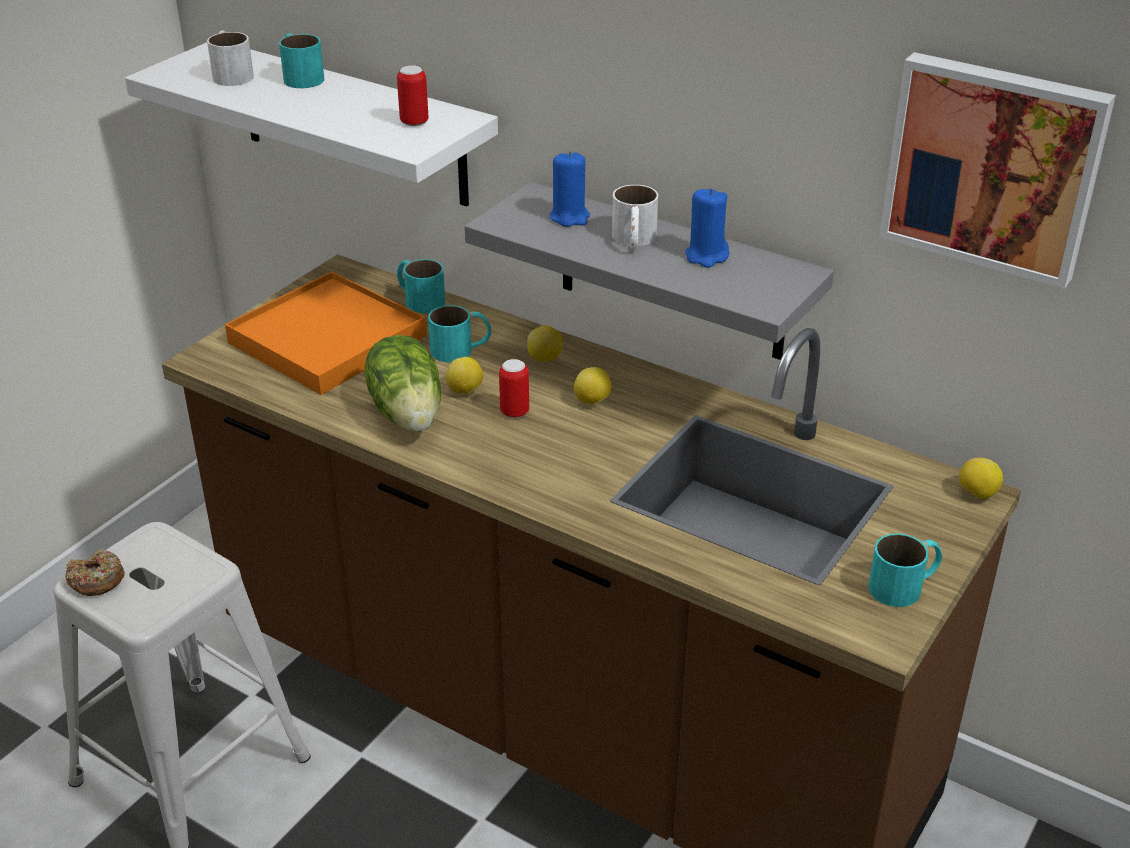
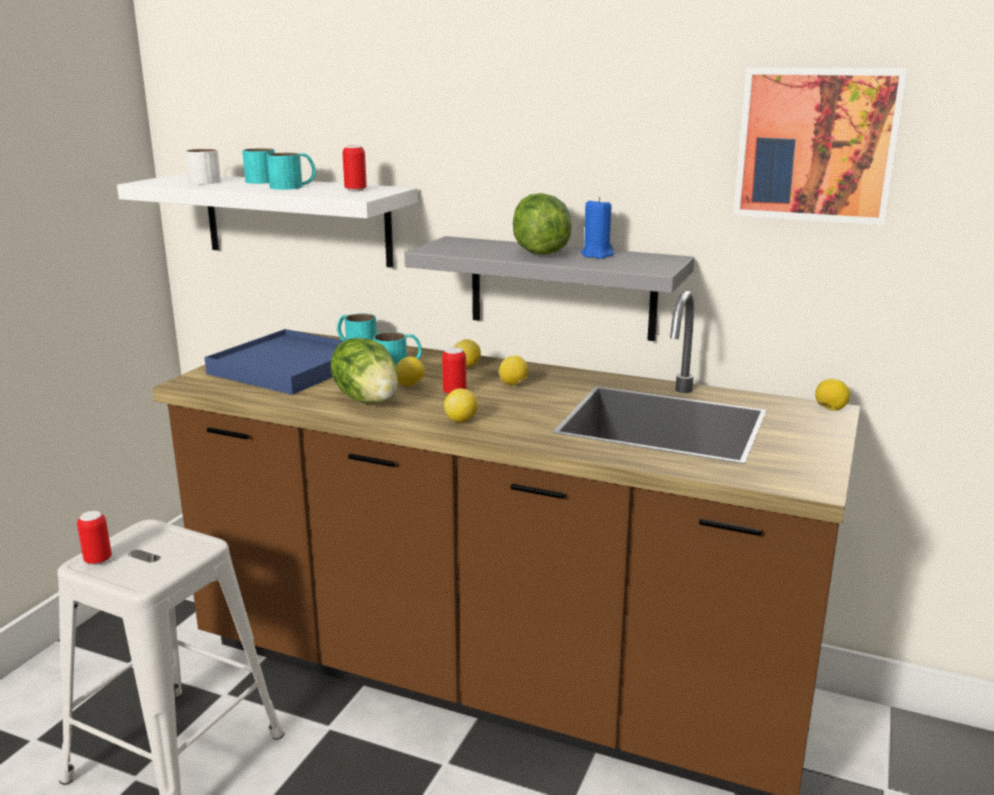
camera: 10 degrees left, 15 degrees down
donut [65,549,125,596] -> can [77,511,112,565]
orange tray [225,272,427,395] -> blue tray [204,329,343,395]
blue candle [550,151,590,227] -> none
white mug [612,185,658,249] -> lettuce [513,193,572,255]
turquoise mug [869,533,942,607] -> turquoise mug moved to [267,153,316,190]
none -> lemon [444,388,478,422]

